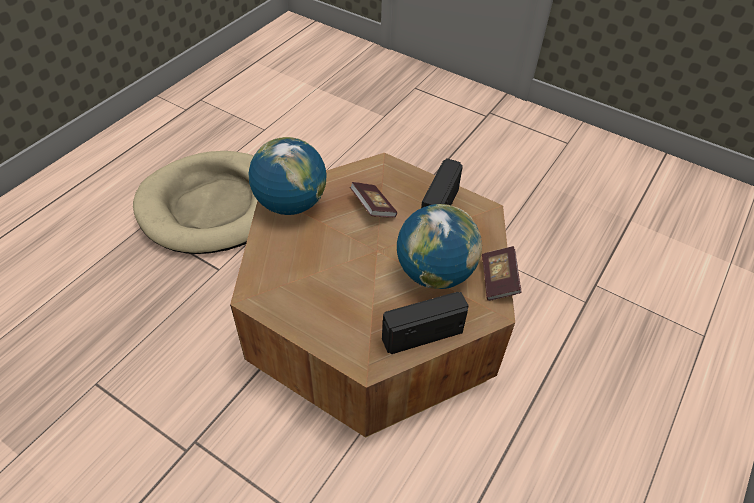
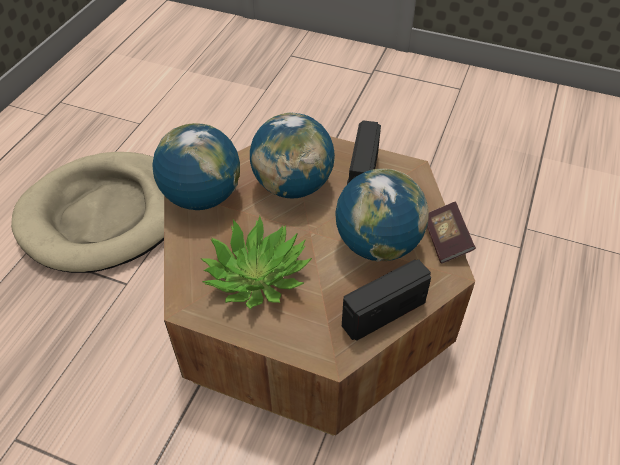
camera: 10 degrees left, 0 degrees up
book [350,182,397,218] -> globe [250,113,335,198]
none -> potted plant [201,216,312,309]

